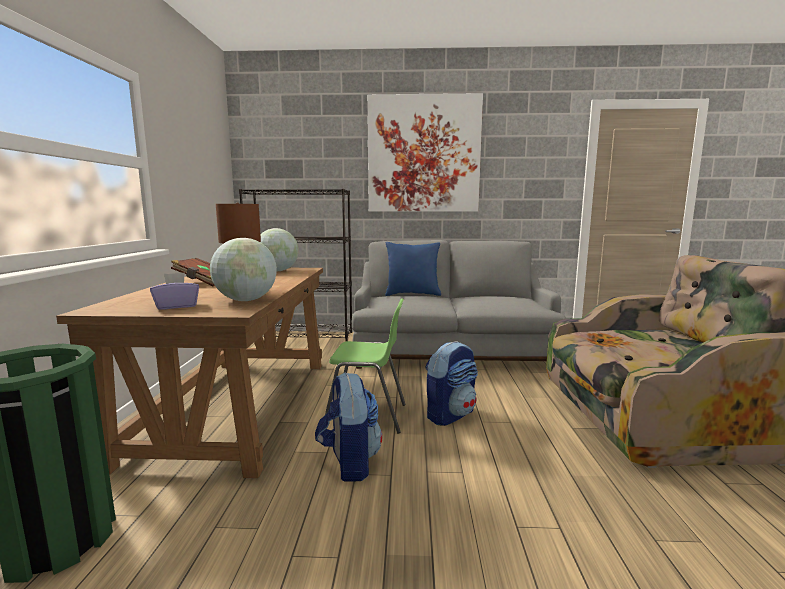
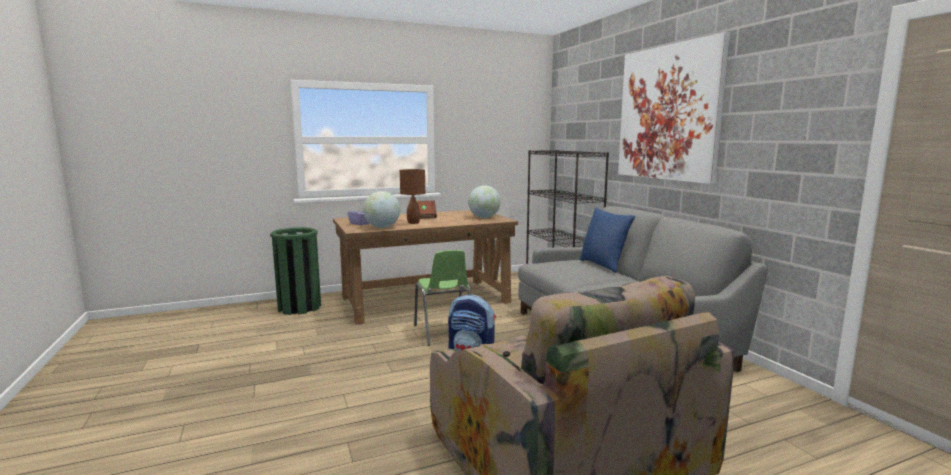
camera: 65 degrees right, 0 degrees up
backpack [315,372,382,481] -> none

